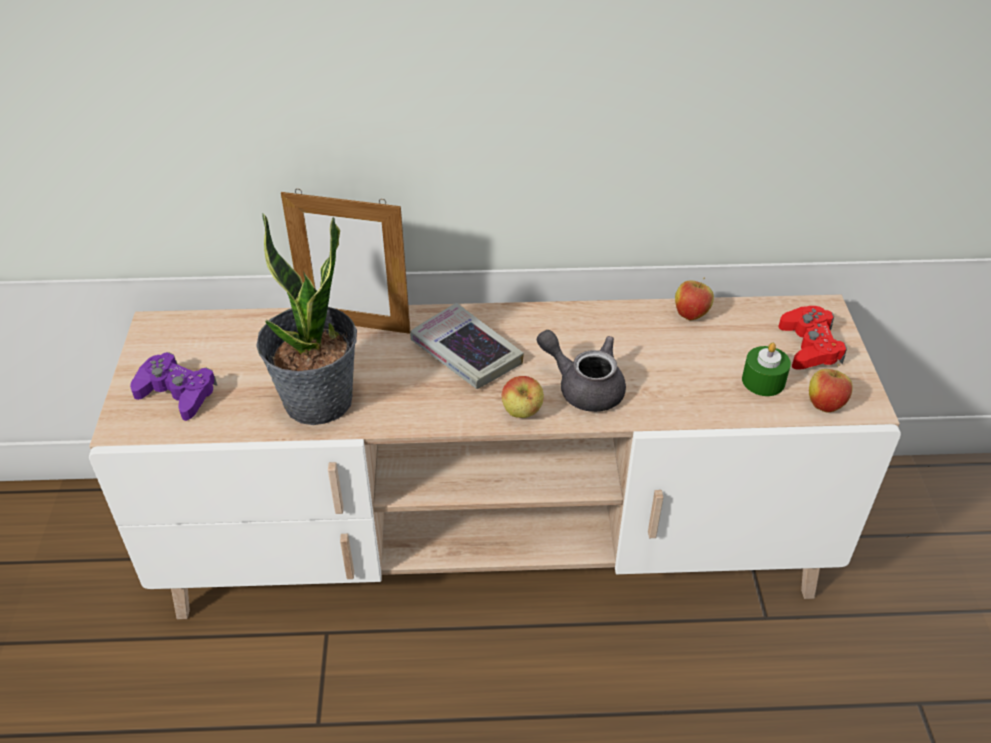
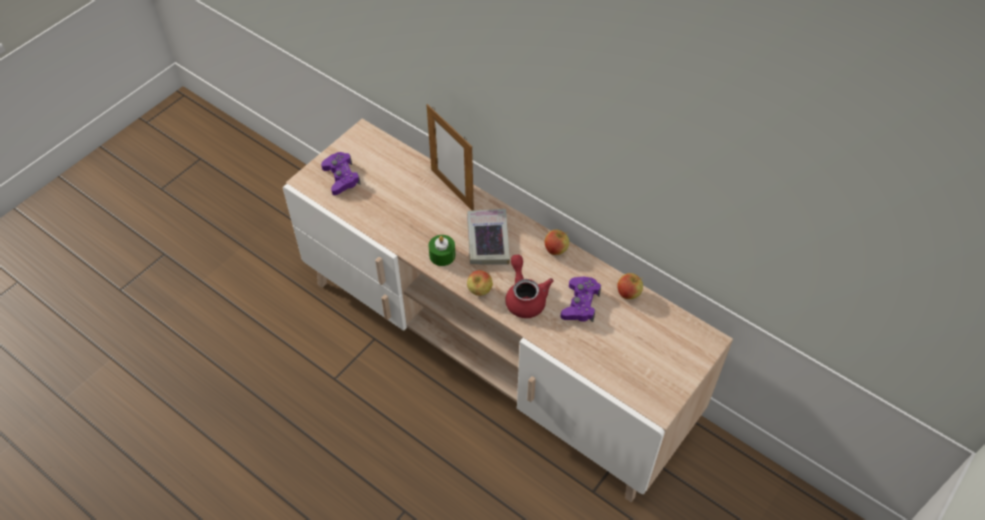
camera: 40 degrees right, 10 degrees up
potted plant [256,213,357,425] -> none
grey teapot [537,330,626,412] -> red teapot [505,255,553,318]
green candle [742,343,791,396] -> green candle moved to [429,235,455,266]
red game controller [778,306,847,370] -> none
apple [809,364,853,413] -> apple moved to [545,230,569,255]
none -> purple game controller [561,276,601,322]

